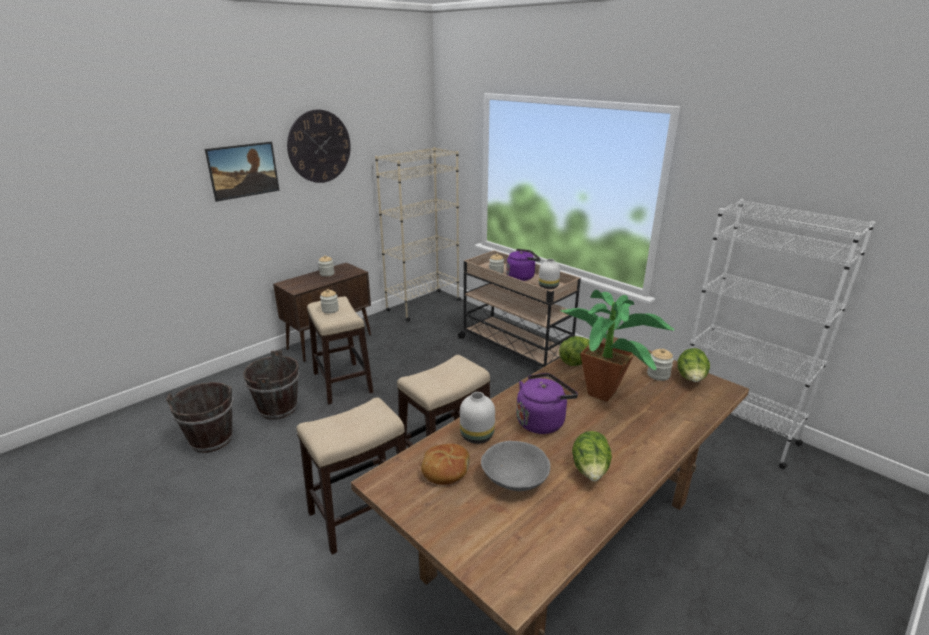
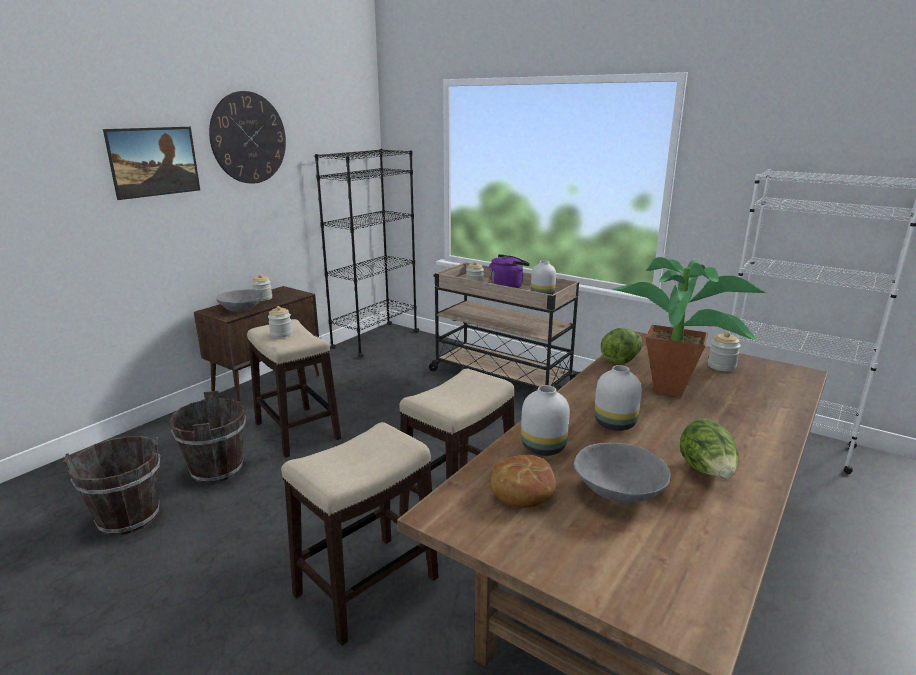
camera: 10 degrees left, 5 degrees down
beige bookcase [375,147,461,322] -> black bookcase [315,149,419,358]
purple kettle [516,373,578,434] -> white vase [594,365,642,431]
lettuce [677,348,710,382] -> none
none -> grey bowl [216,289,264,312]

